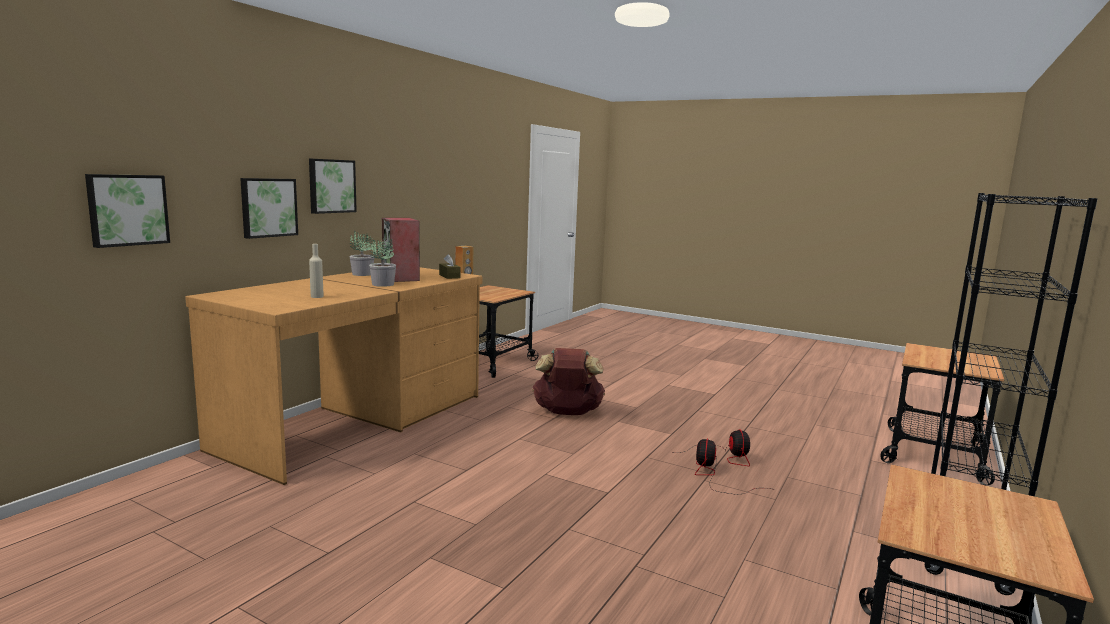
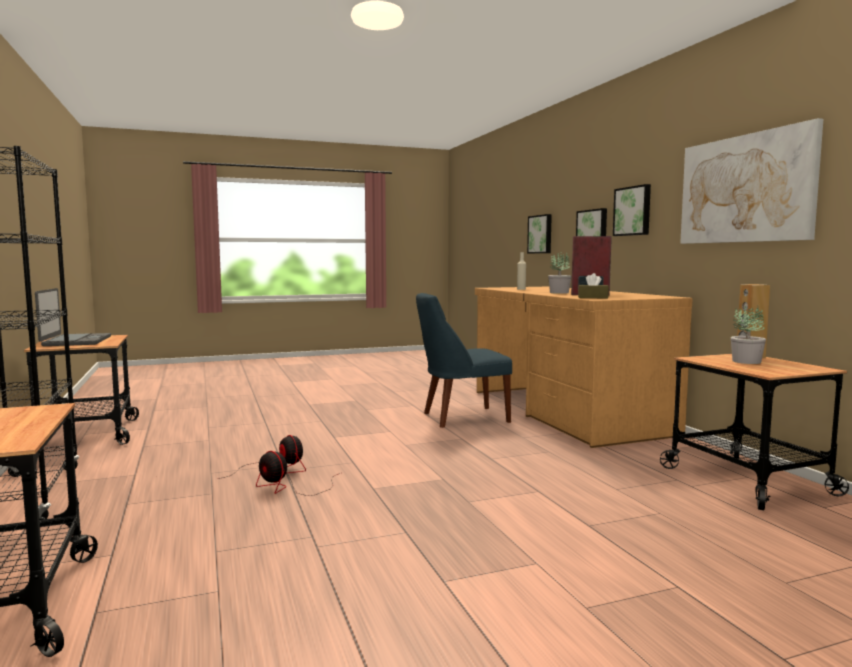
camera: 130 degrees right, 5 degrees down
potted plant [350,231,374,276] -> potted plant moved to [731,305,766,364]
brown backpack [532,348,605,415] -> none
none -> laptop [35,288,111,346]
none -> blue chair [416,293,512,428]
none -> picture [680,118,823,244]

